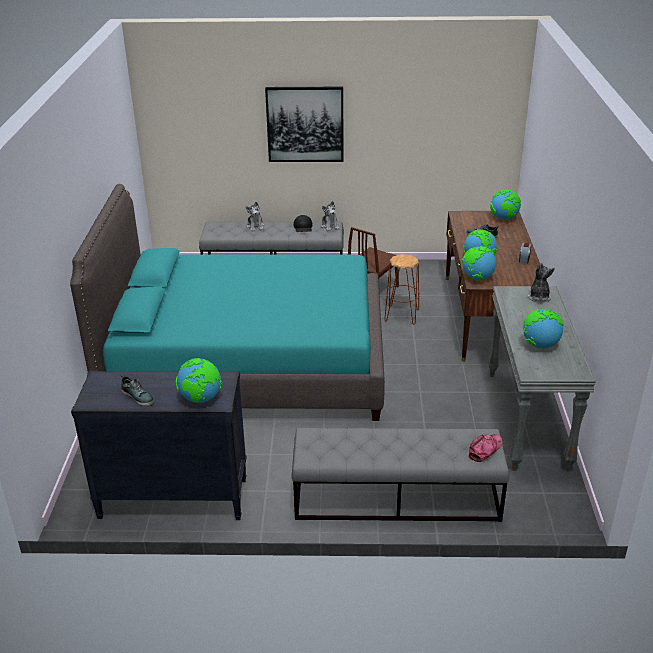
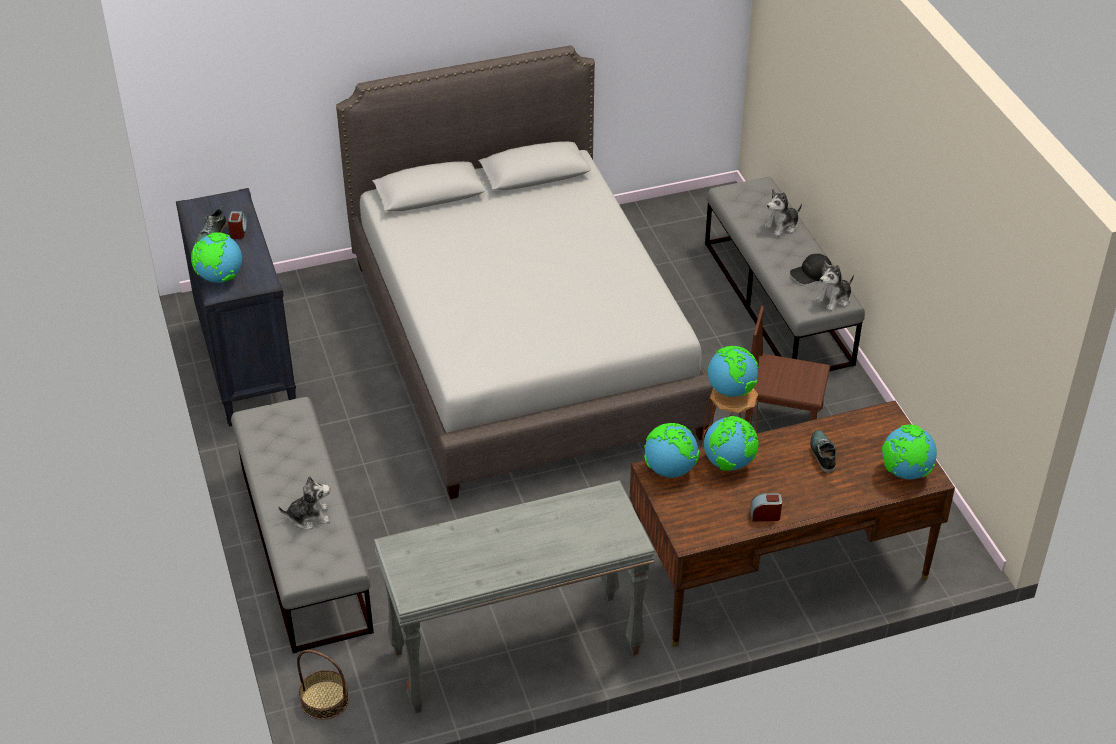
camera: 70 degrees right, 10 degrees up
turquoise bed [70,184,385,421] -> grey bed [336,45,715,499]
picture [265,87,343,162] -> none
cap [469,434,502,462] -> none
globe [523,309,564,348] -> globe moved to [708,346,759,397]
plush toy [527,263,555,302] -> plush toy moved to [278,476,330,529]
none -> alarm clock [228,211,247,239]
none -> basket [297,650,349,720]

